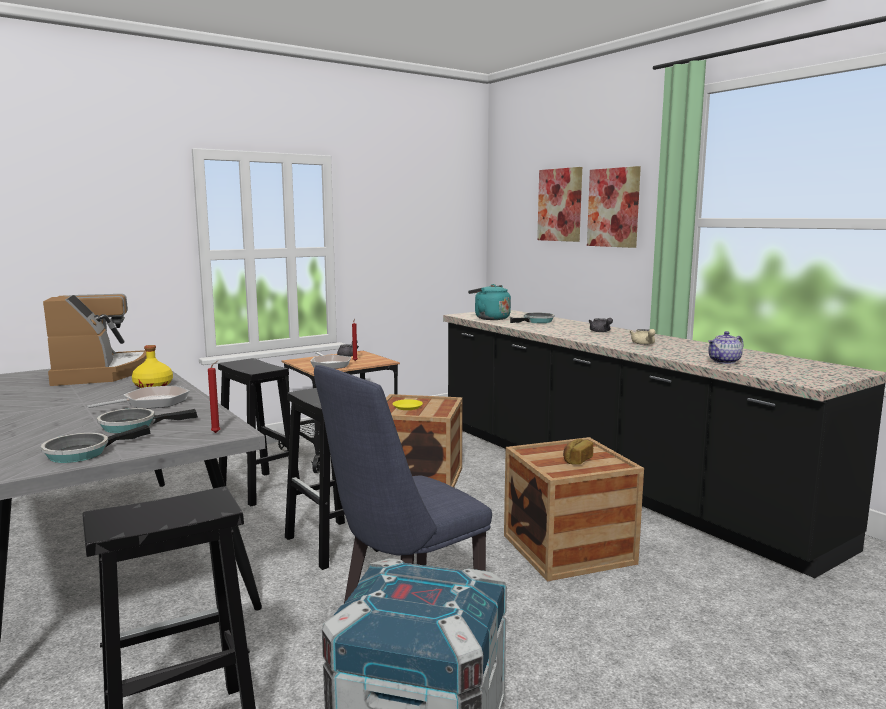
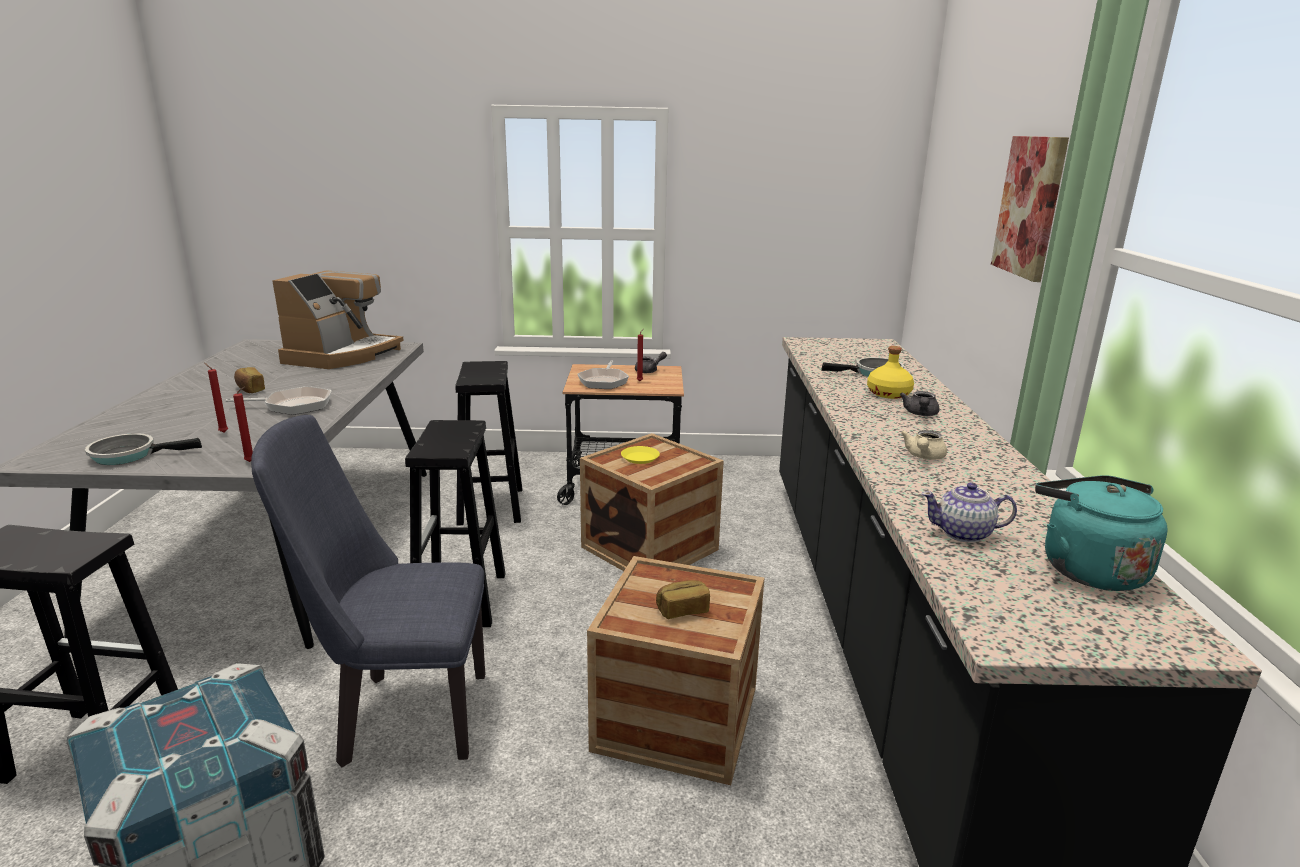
camera: 35 degrees right, 10 degrees up
frying pan [97,408,198,433] -> red candle [204,363,228,433]
yellow bottle [132,345,173,388] -> yellow bottle moved to [867,346,914,399]
turquoise kettle [468,284,511,320] -> turquoise kettle moved to [1035,475,1168,591]
picture [537,167,582,242] -> none
none -> bread [234,367,265,393]

